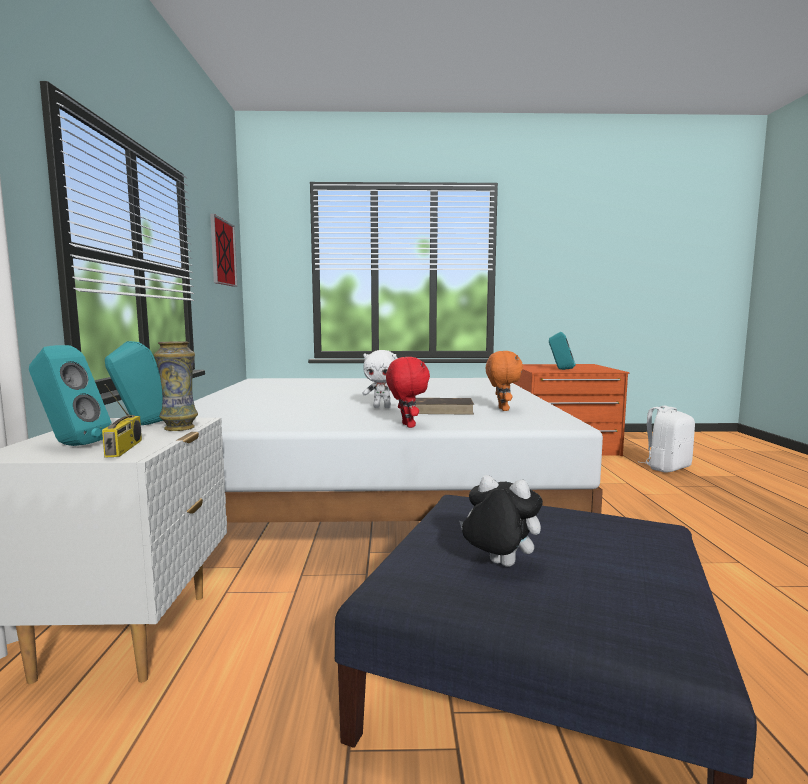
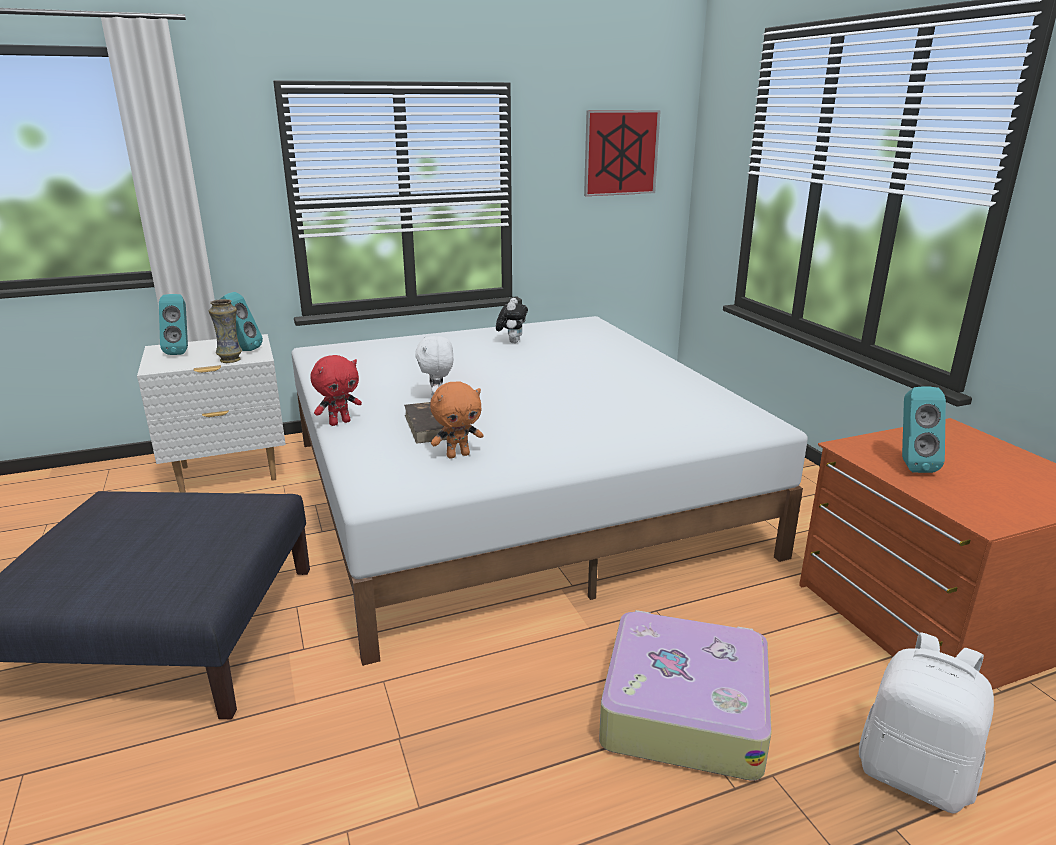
camera: 70 degrees right, 15 degrees up
radio [102,384,142,458] -> none
plush toy [459,475,543,567] -> plush toy moved to [496,298,528,343]
none -> suitcase [599,610,772,781]

